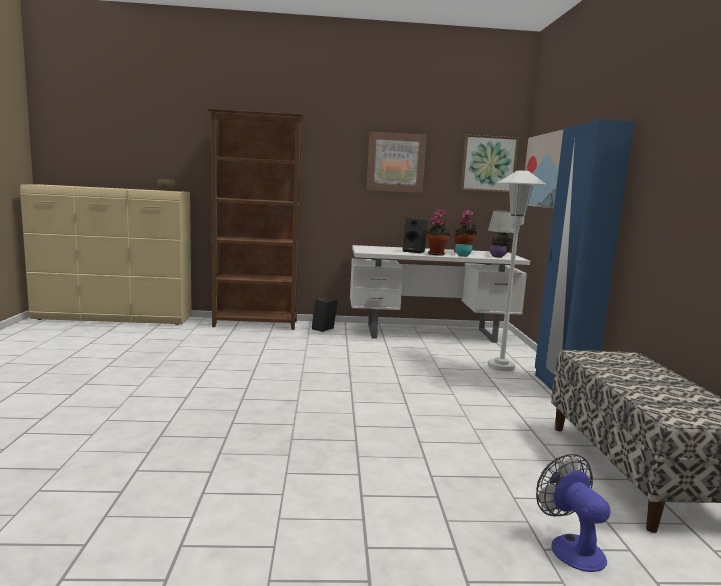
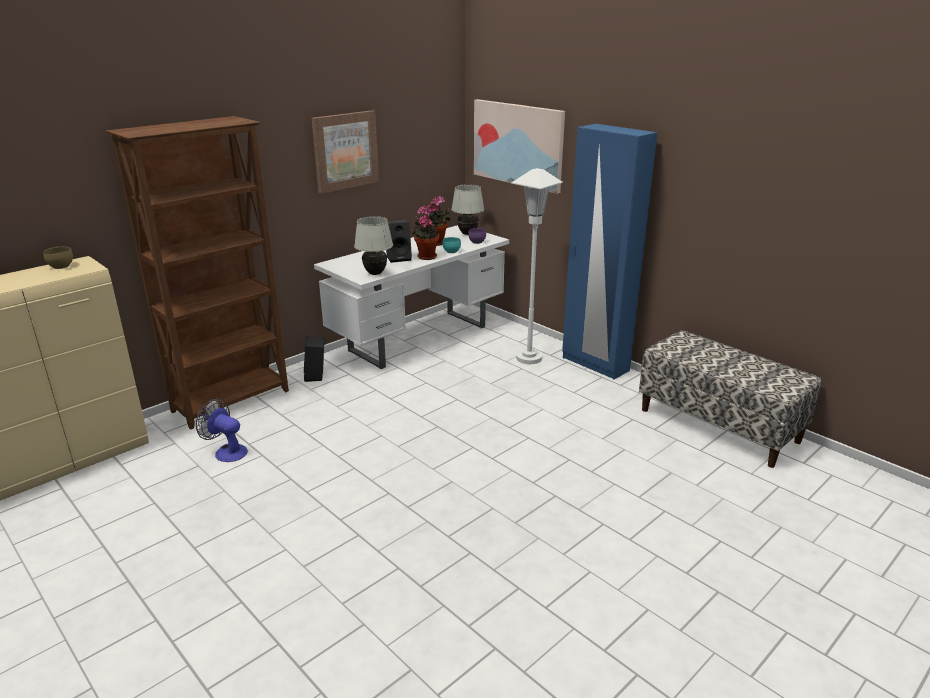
camera: 40 degrees left, 15 degrees up
picture [460,135,519,192] -> none
fan [536,454,611,572] -> fan moved to [196,399,248,462]
none -> white table lamp [354,216,393,275]

